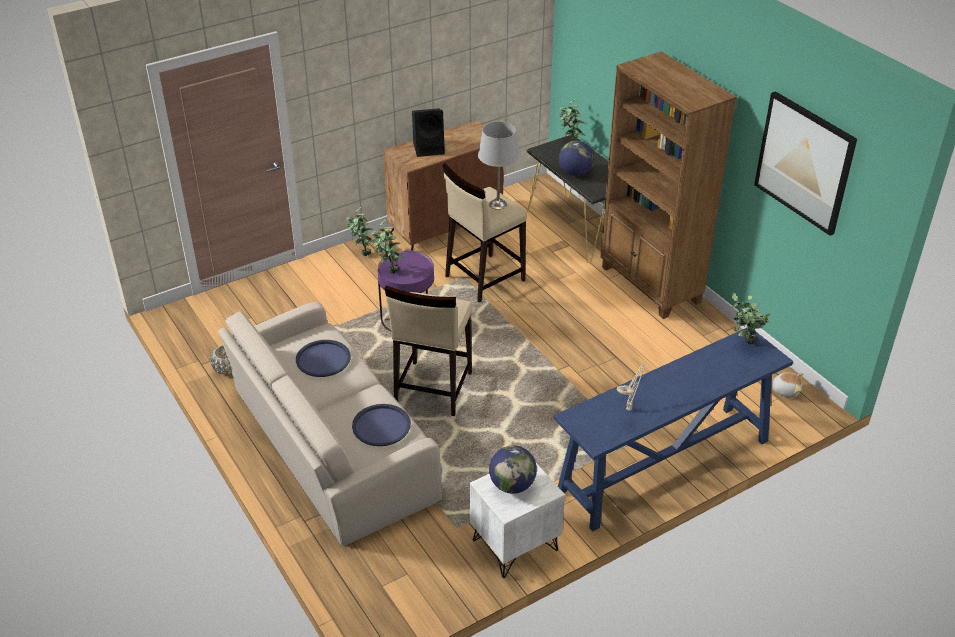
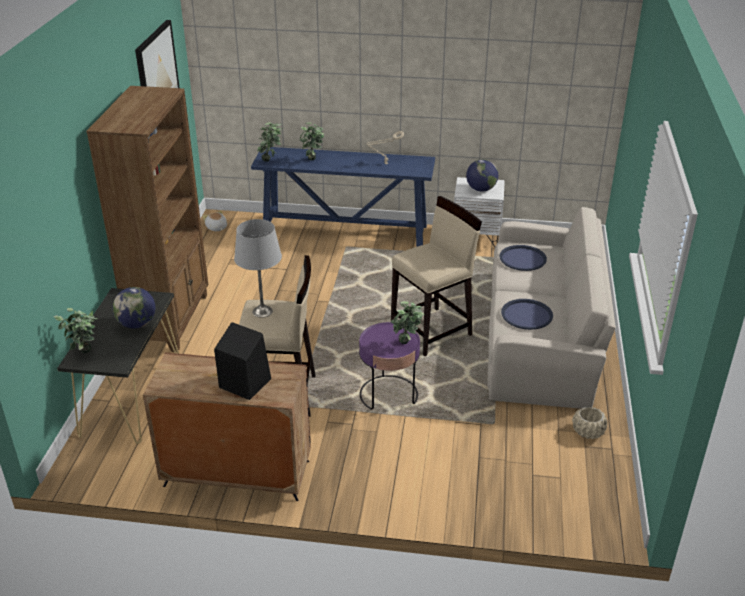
camera: 140 degrees left, 5 degrees down
potted plant [346,207,374,256] -> potted plant moved to [300,122,324,160]

